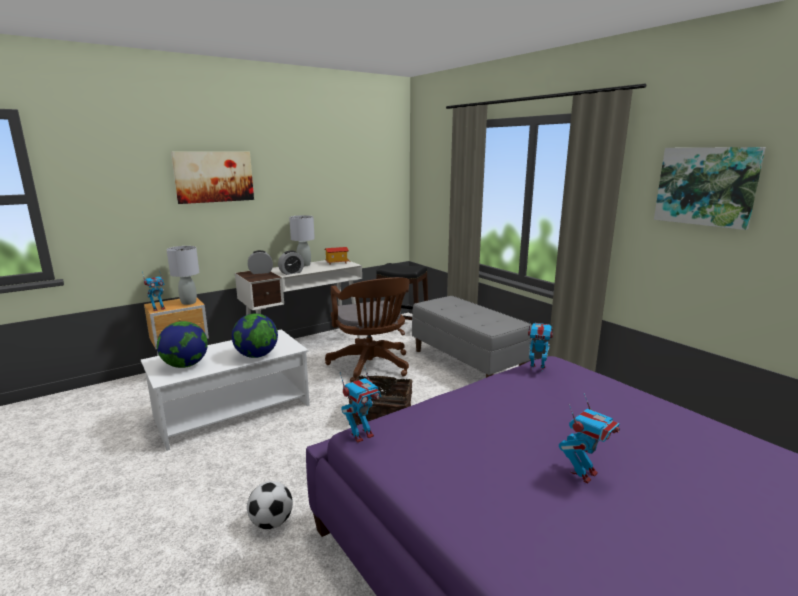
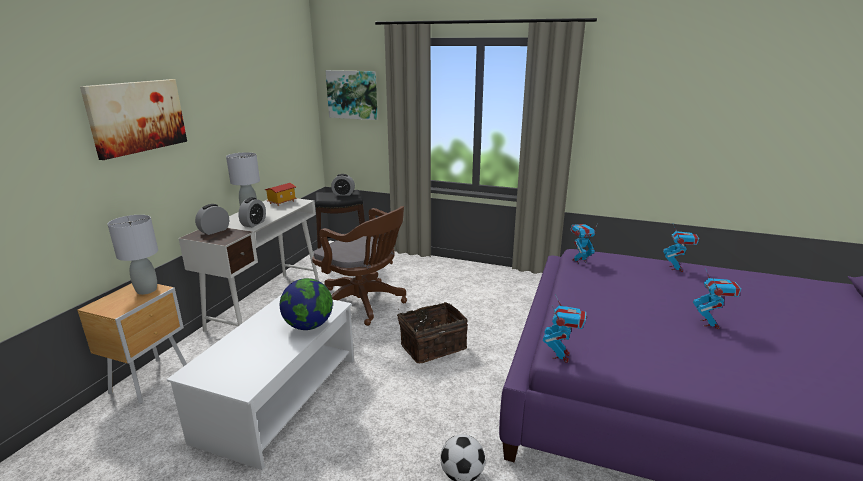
camera: 35 degrees left, 5 degrees up
toy robot [142,270,165,311] -> toy robot moved to [663,227,699,272]
globe [157,321,208,368] -> none
grey bench [412,296,532,378] -> none
picture [654,147,766,230] -> picture moved to [326,70,378,120]
none -> alarm clock [331,174,355,196]

